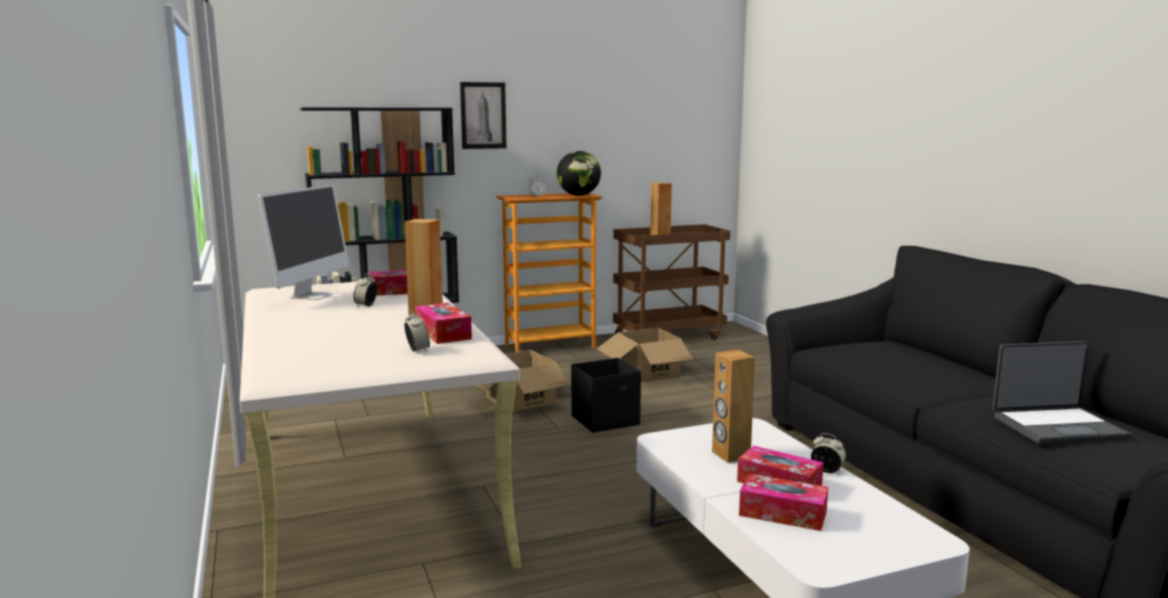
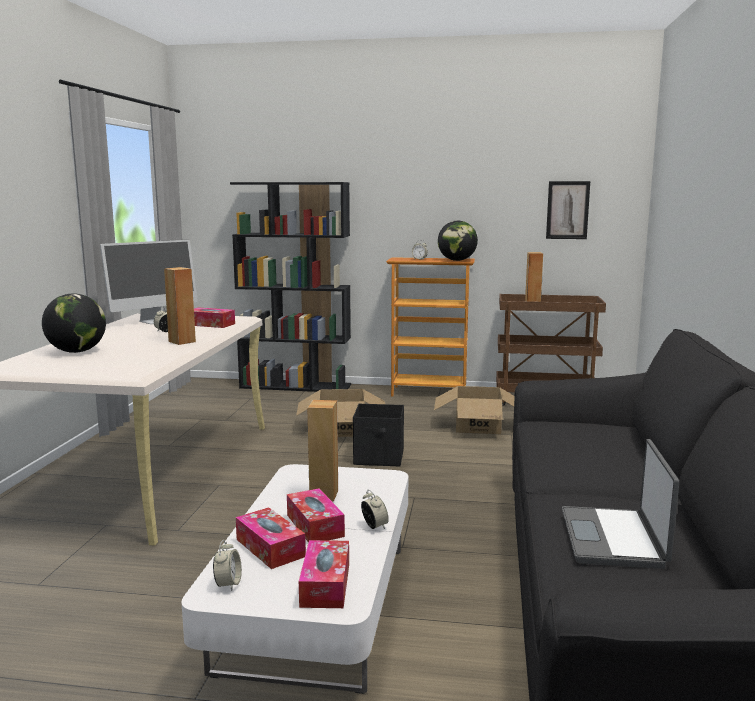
camera: 30 degrees right, 0 degrees up
alarm clock [404,310,430,352] -> alarm clock moved to [213,540,242,591]
tissue box [415,303,472,344] -> tissue box moved to [299,540,349,608]
picture [460,82,506,149] -> picture moved to [546,181,590,239]
laptop [992,341,1132,444] -> laptop turned 75 degrees clockwise [562,439,679,569]
none -> globe [42,294,106,353]

